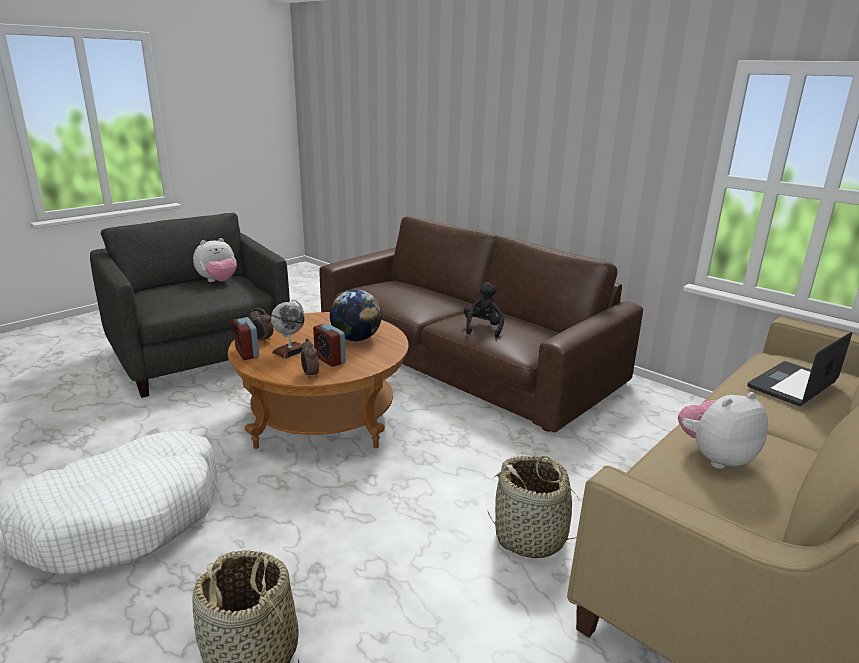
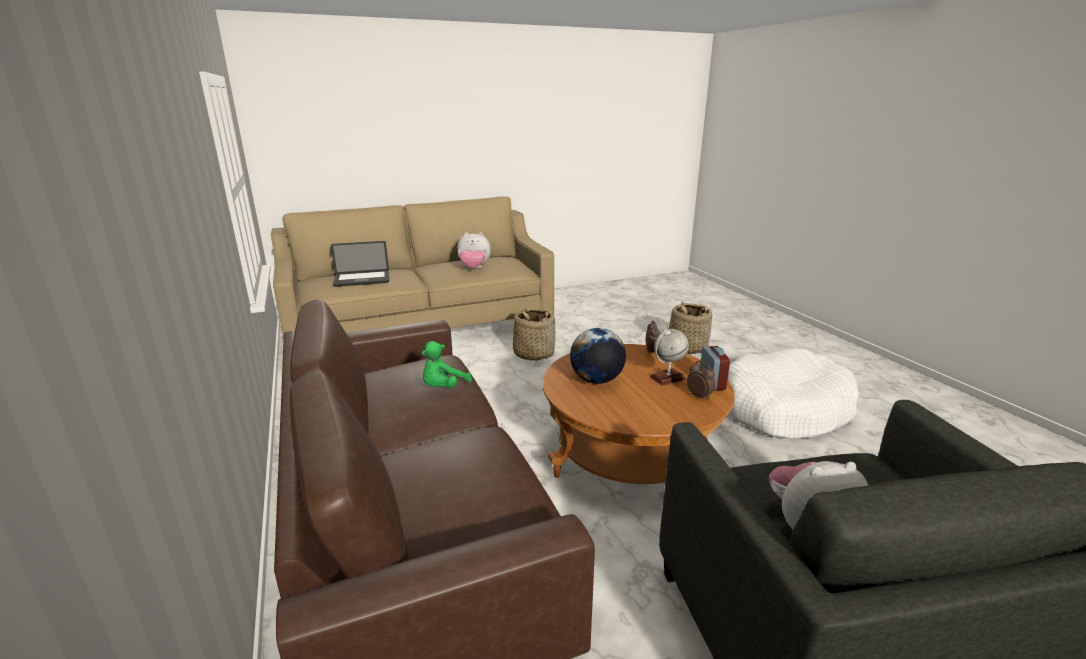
camera: 155 degrees left, 0 degrees up
alarm clock [313,323,346,367] -> none
black plush toy [464,282,504,338] -> green plush toy [421,341,472,388]

